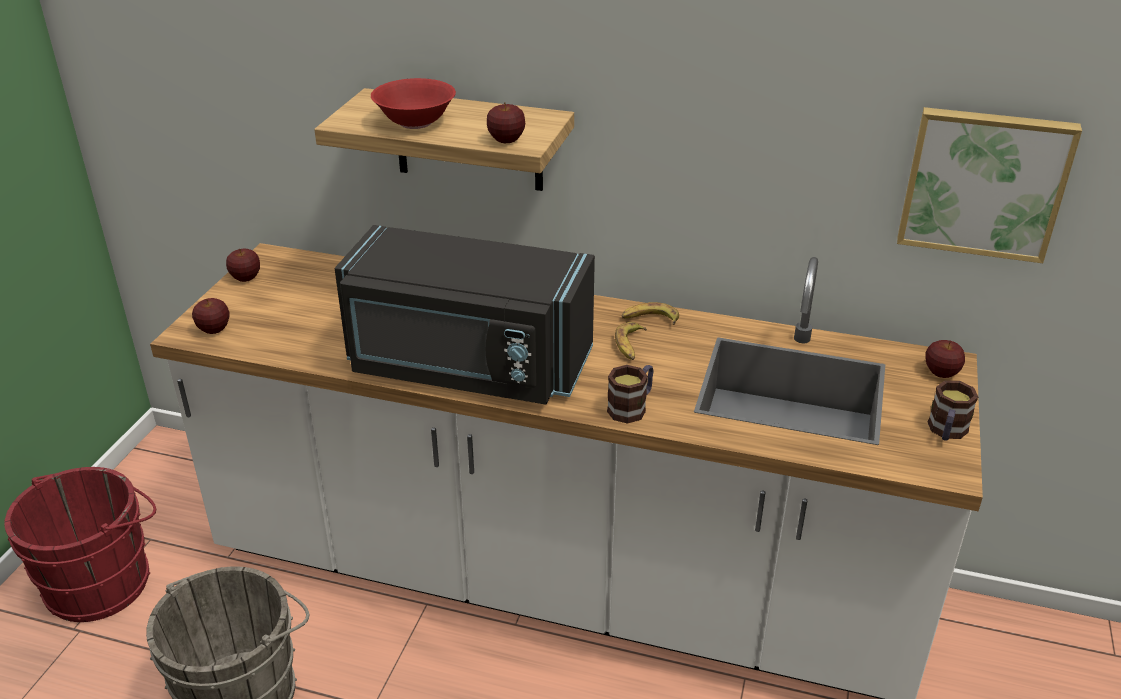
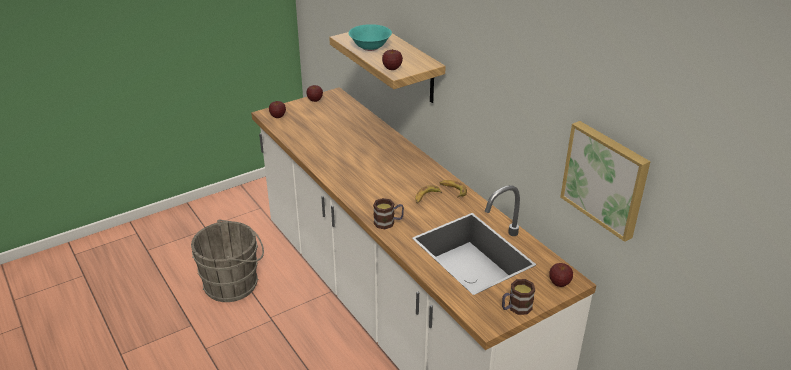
camera: 40 degrees right, 0 degrees up
red bucket [5,467,156,622] -> none
black microwave [335,225,595,405] -> none
red bowl [371,78,456,129] -> turquoise bowl [348,24,392,51]

